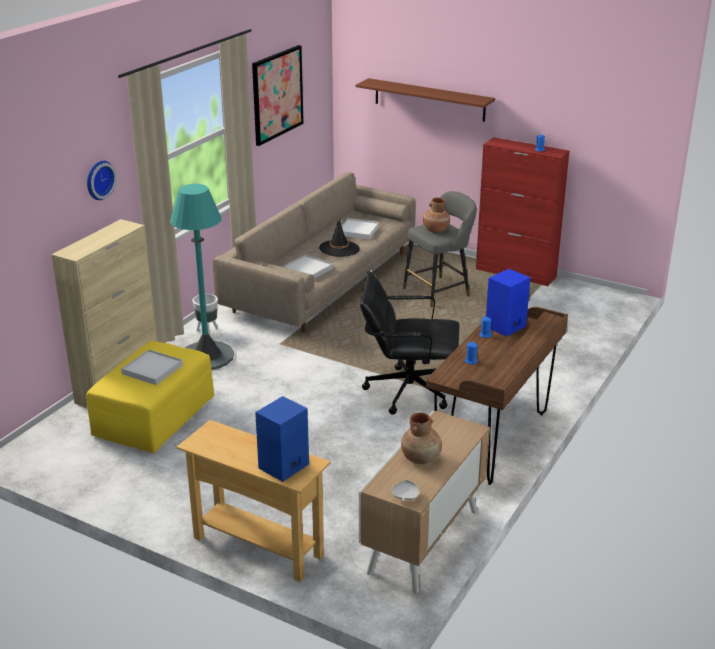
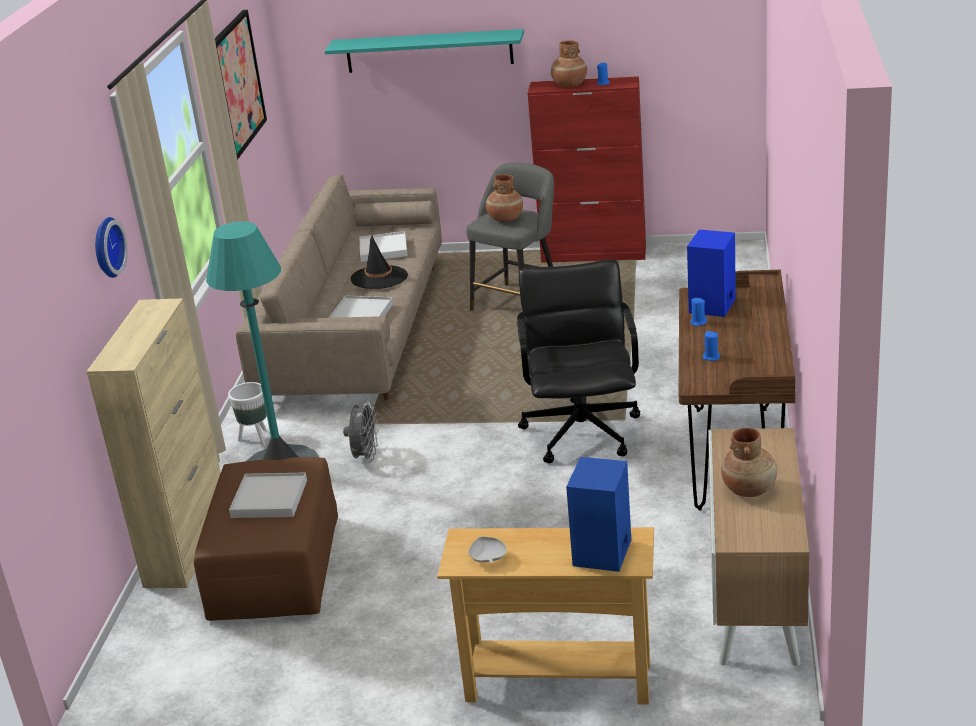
camera: 20 degrees left, 0 degrees up
yellow ottoman [86,341,214,453] -> brown ottoman [194,457,338,621]
brown shelf [355,78,495,122] -> turquoise shelf [325,29,524,73]
black office chair [360,271,459,415] -> black office chair turned 105 degrees clockwise [517,259,640,463]
white bowl [392,480,420,501] -> white bowl moved to [468,536,507,564]
none -> grey fan [343,401,378,462]
none -> brown vase [551,40,587,88]

